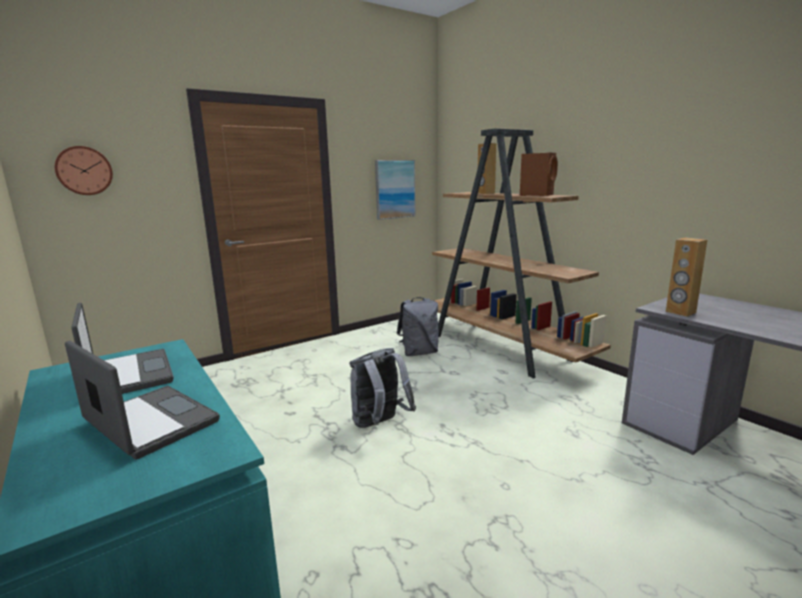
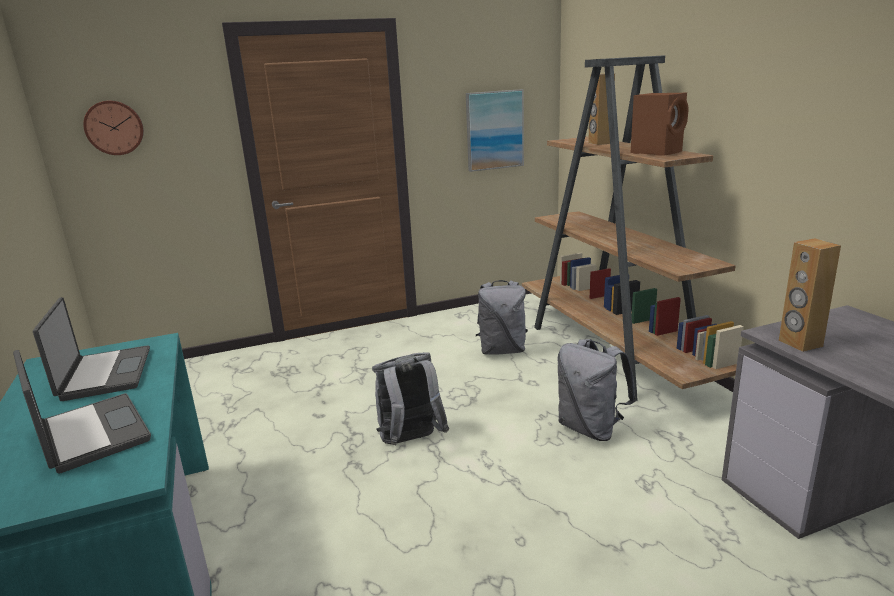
camera: 15 degrees right, 5 degrees up
none -> grey backpack [557,339,636,441]

